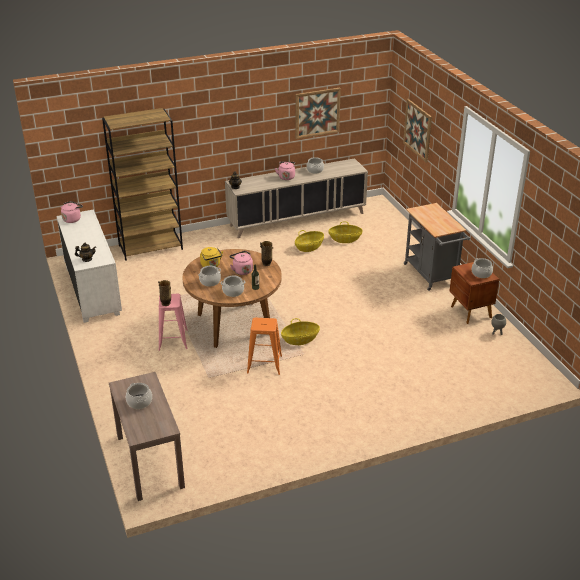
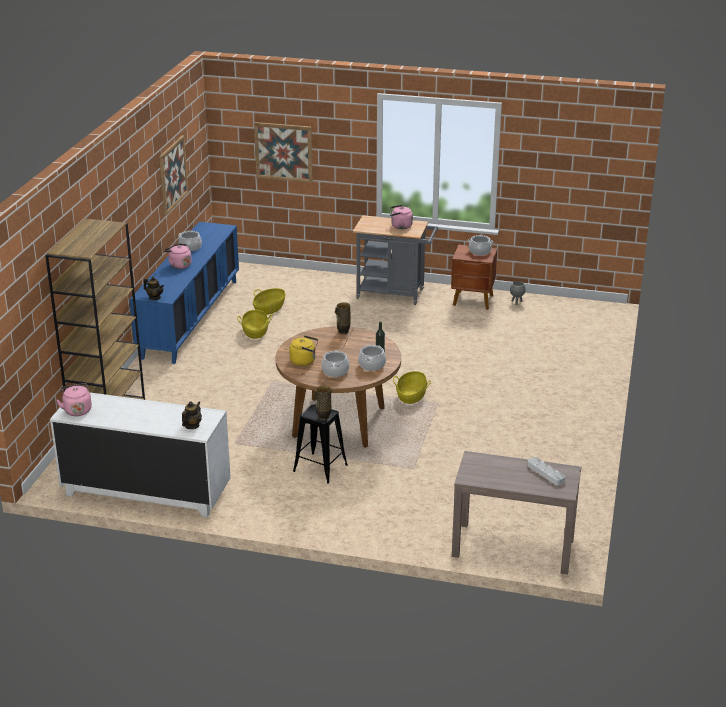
camera: 55 degrees left, 5 degrees down
cooking pot [126,383,152,409] -> none
pink stool [159,293,188,351] -> black stool [293,404,348,483]
beige cabinet [225,158,368,238] -> blue cabinet [130,222,239,364]
pink kettle [229,251,253,275] -> pink kettle moved to [390,205,413,229]
orange stool [247,318,282,375] -> none
none -> grey tray [528,457,565,485]

